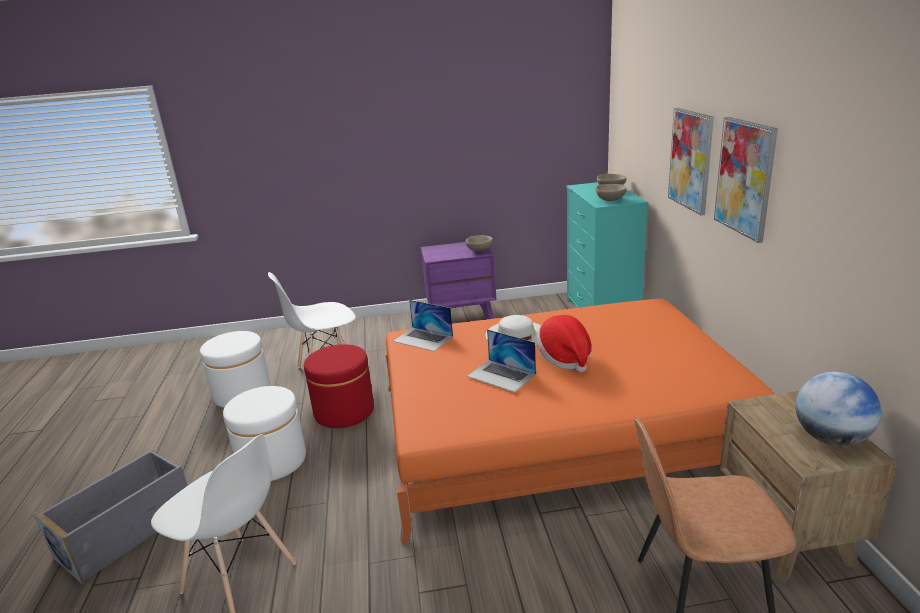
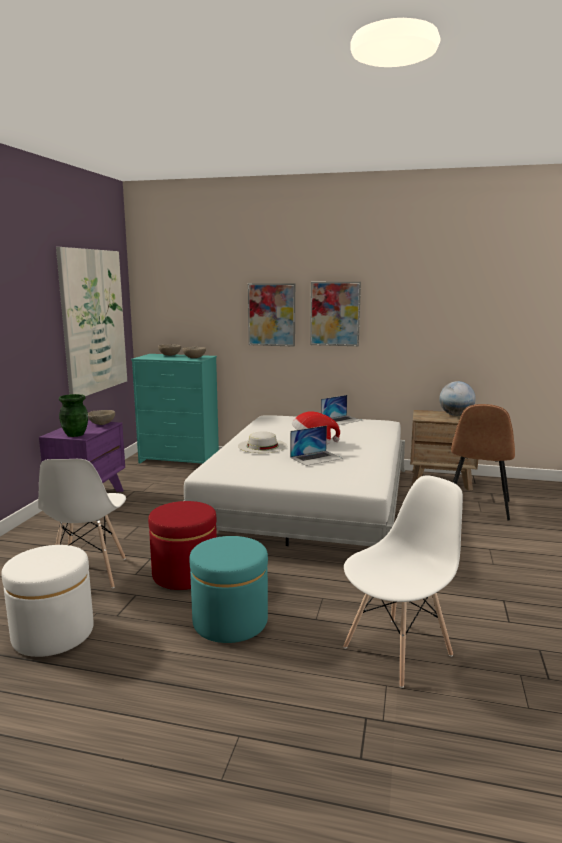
camera: 70 degrees left, 10 degrees down
grey storage box [33,449,188,585] -> none
white ottoman [223,386,306,481] -> turquoise ottoman [189,536,268,643]
orange bed [385,299,775,544] -> white bed [183,416,405,546]
laptop [393,300,453,351] -> laptop moved to [321,395,362,425]
none -> picture [56,247,127,396]
none -> green vase [59,394,88,437]

